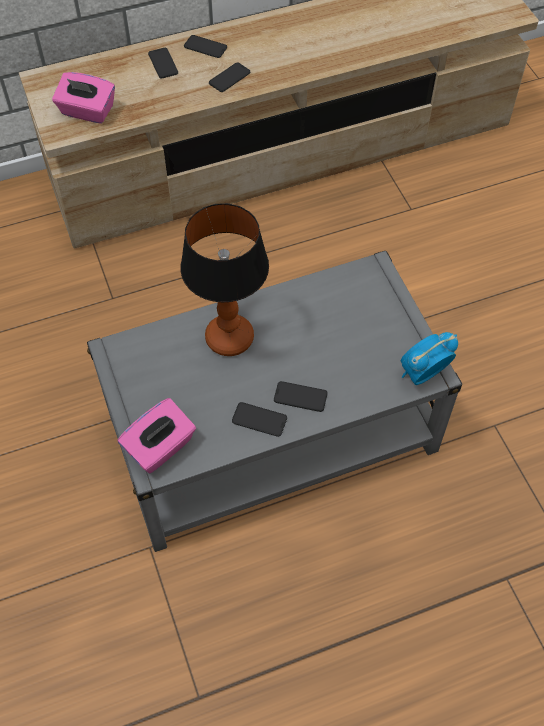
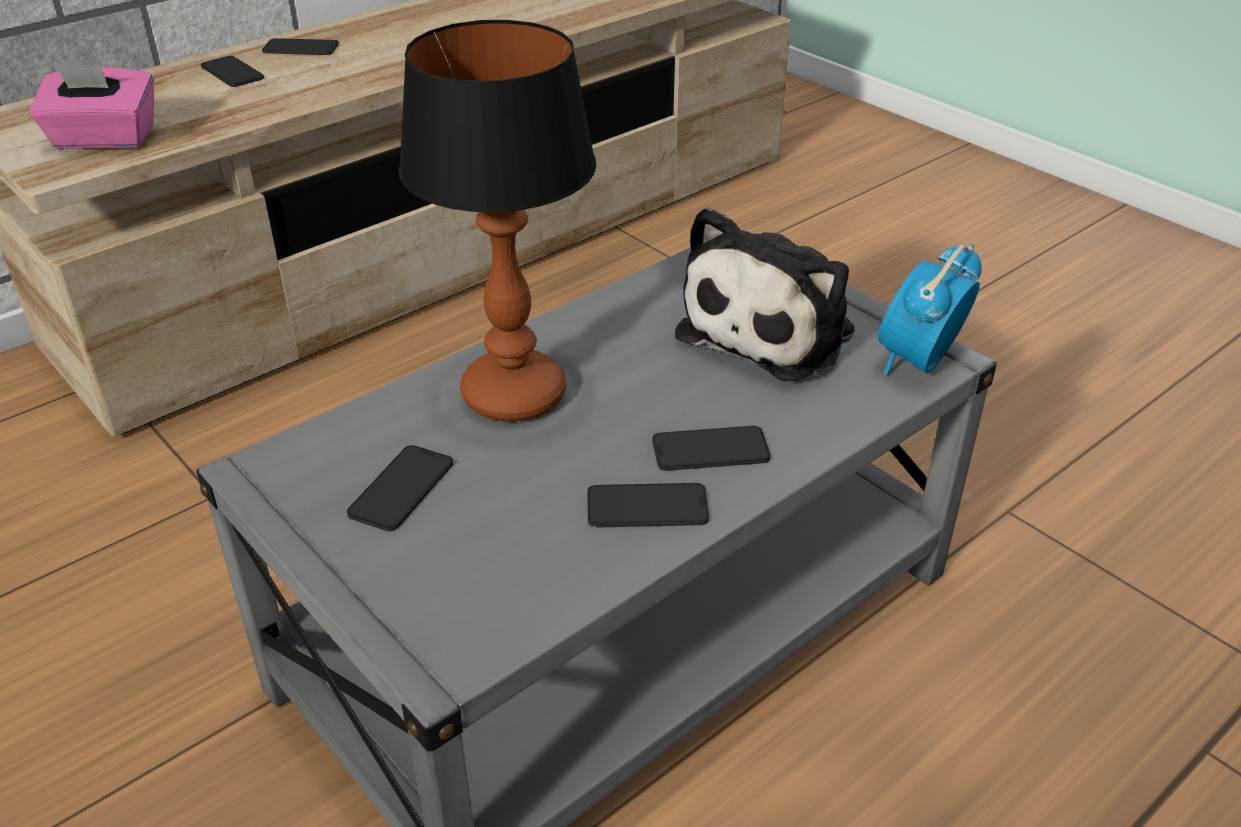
camera: 20 degrees left, 20 degrees down
pink tissue box [118,398,196,474] -> none
phone [209,63,250,92] -> phone moved to [347,445,453,531]
none -> plush toy [675,207,855,381]

